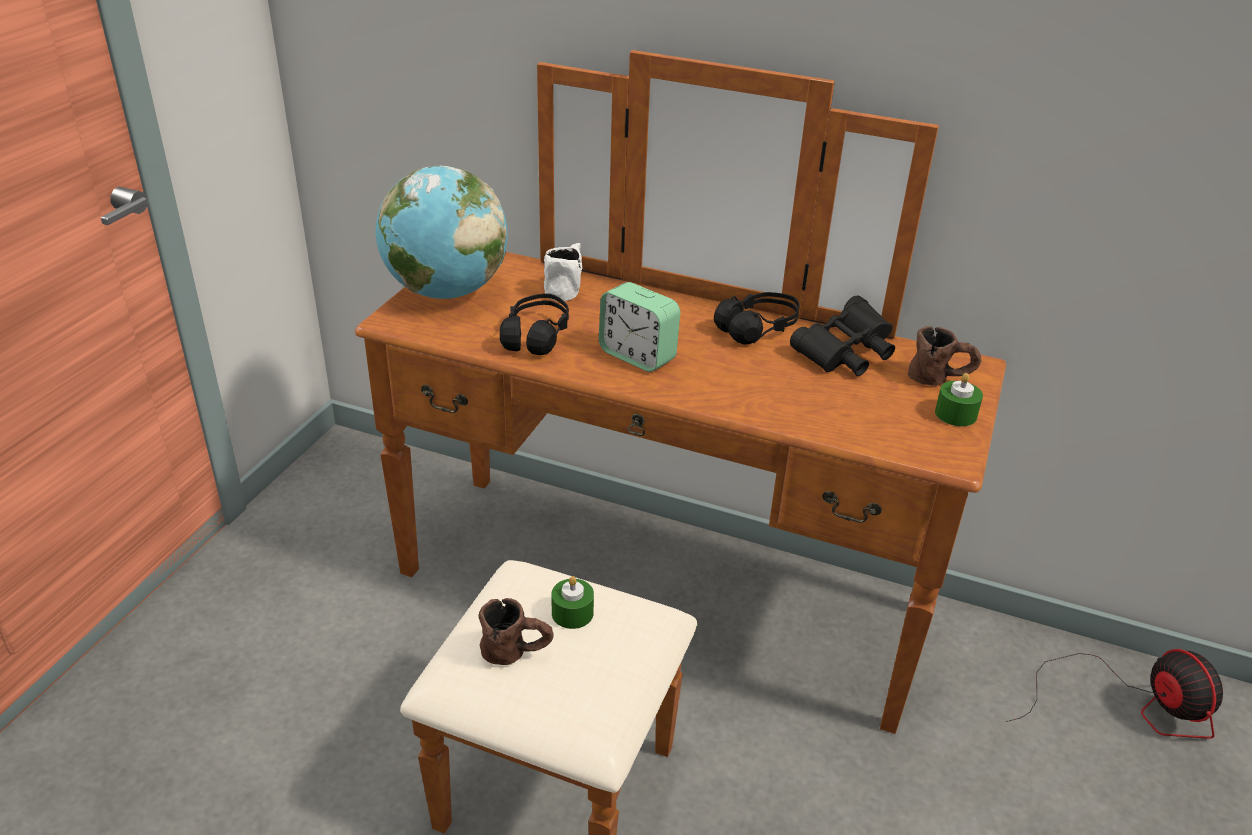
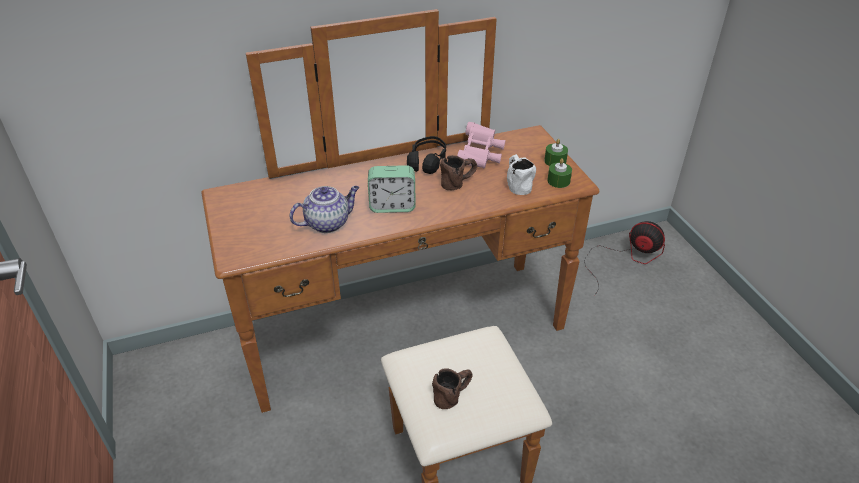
camera: 40 degrees left, 5 degrees up
globe [376,165,508,299] -> none
black headphones [500,294,569,355] -> teapot [289,186,359,233]
white mug [544,243,582,301] -> white mug moved to [507,154,536,195]
green candle [551,576,594,629] -> green candle moved to [547,158,572,188]
black binoculars [790,296,895,376] -> pink binoculars [457,122,506,168]
brown mug [908,326,981,386] -> brown mug moved to [440,155,477,190]

